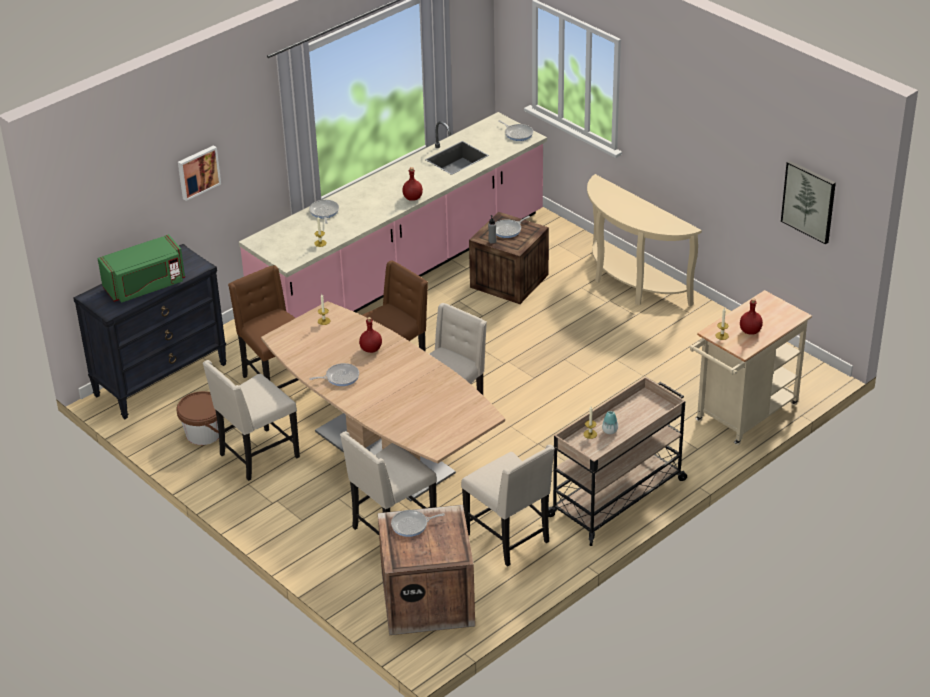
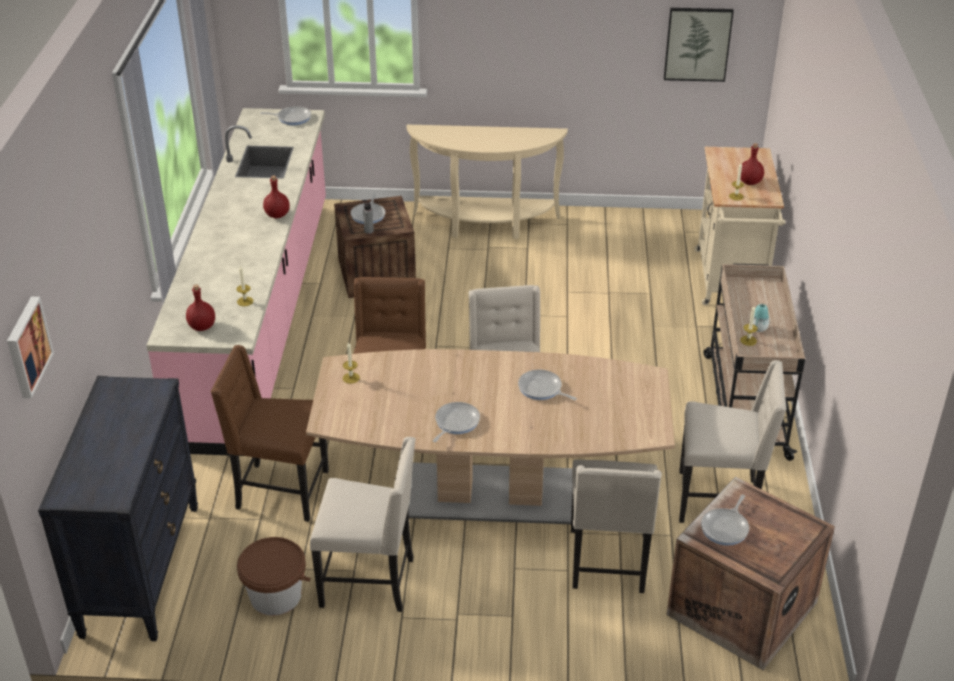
camera: 45 degrees left, 0 degrees up
green microwave [98,234,185,303] -> none
picture [178,145,221,201] -> picture moved to [7,297,54,399]
beige chair [203,360,300,481] -> beige chair turned 90 degrees counterclockwise [310,437,416,612]
frying pan [309,200,339,224] -> frying pan moved to [518,370,577,400]
red bottle [359,317,382,353] -> red bottle moved to [186,284,215,331]

